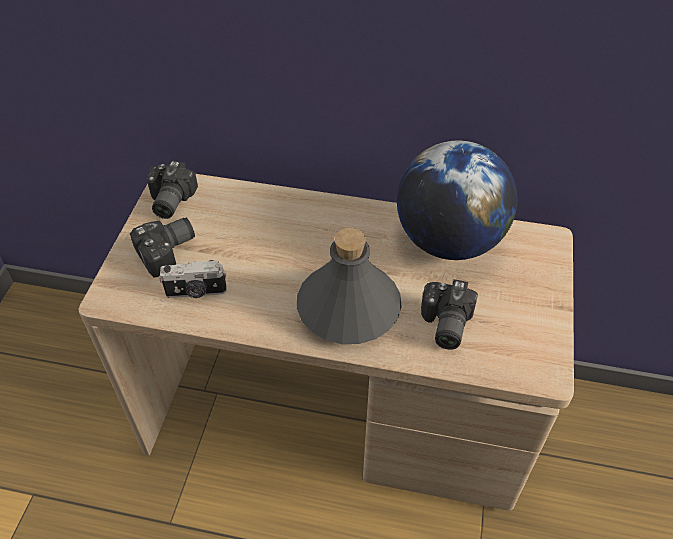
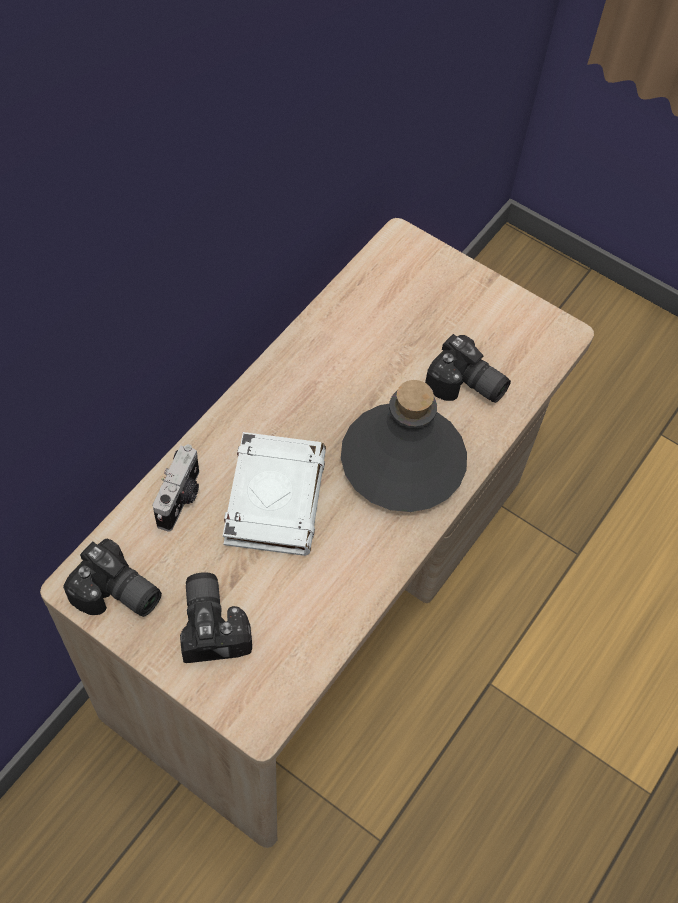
camera: 70 degrees left, 10 degrees up
camera [159,260,226,298] -> camera moved to [153,444,199,532]
globe [397,141,517,260] -> none
none -> white book [223,432,326,556]

